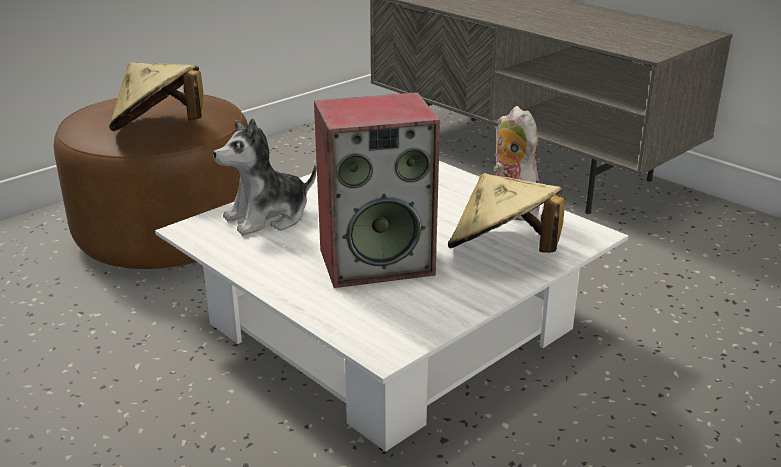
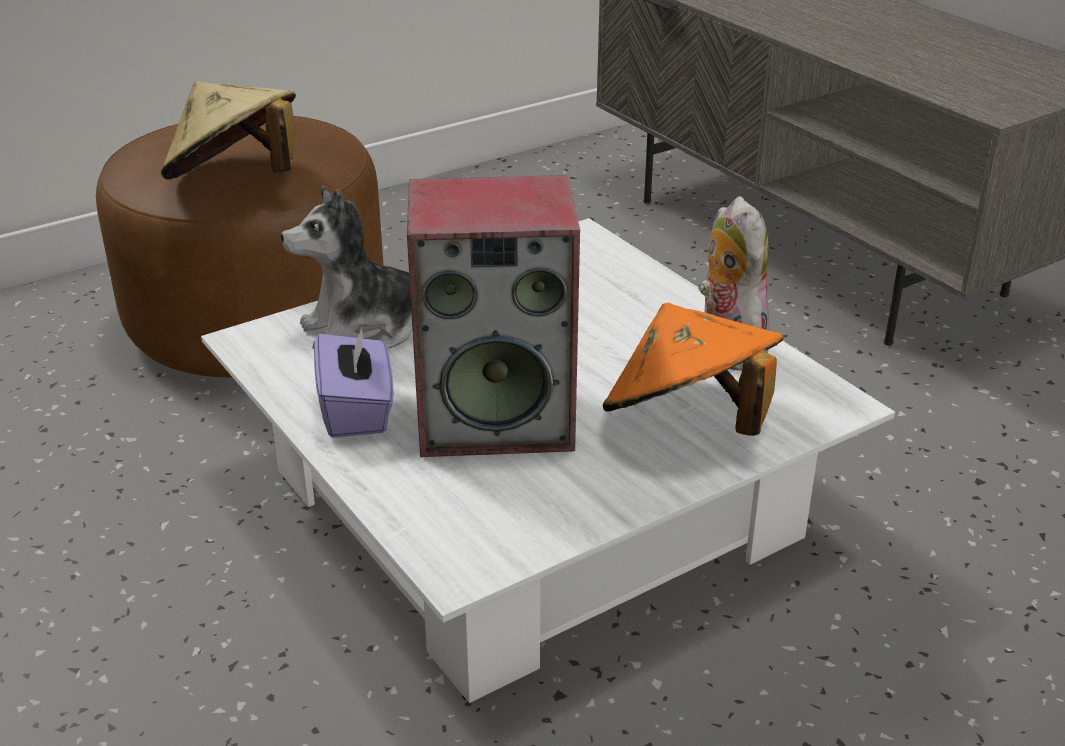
camera: 10 degrees right, 5 degrees up
beige hat [448,173,565,253] -> orange hat [603,303,783,436]
none -> purple tissue box [314,325,394,438]

